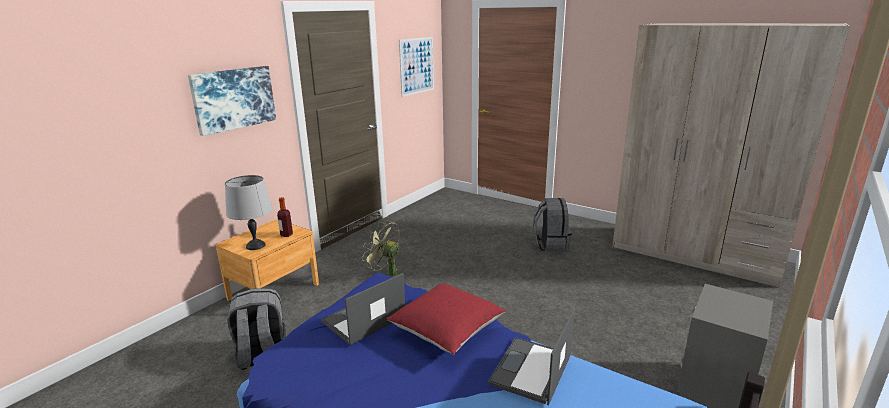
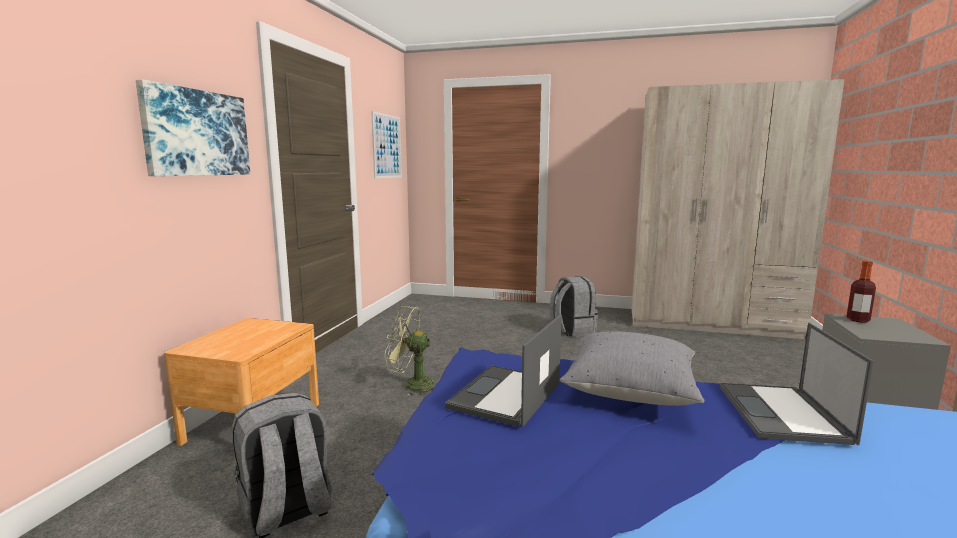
camera: 20 degrees left, 10 degrees down
grey table lamp [225,175,273,250] -> none
bottle [277,197,293,237] -> bottle moved to [846,261,876,323]
red pillow [386,284,506,355] -> grey pillow [560,331,705,406]

